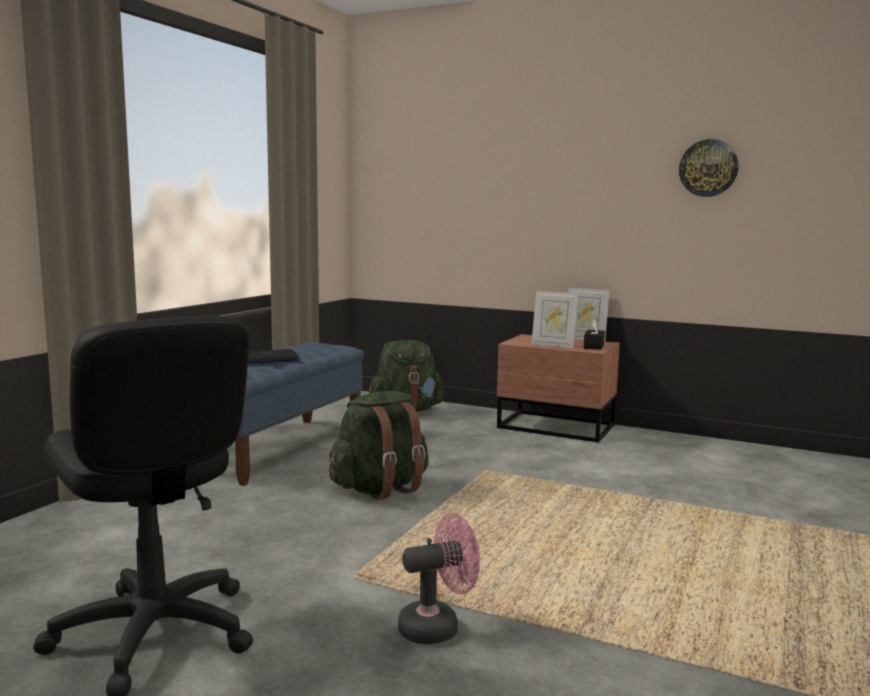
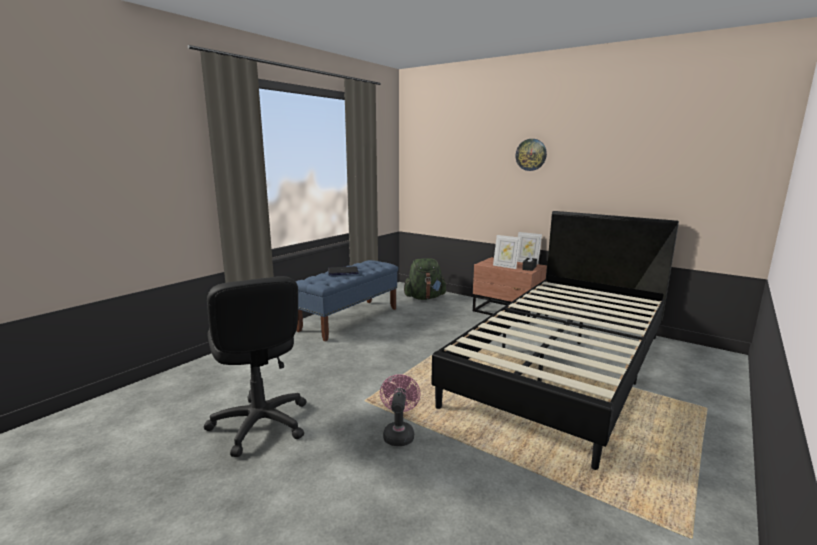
camera: 10 degrees right, 5 degrees up
green backpack [329,391,429,500] -> none
pink fan [398,513,480,644] -> pink fan turned 75 degrees counterclockwise [380,374,420,446]
wall clock [679,139,739,197] -> wall clock moved to [516,139,547,171]
none -> black bed [431,211,679,470]

